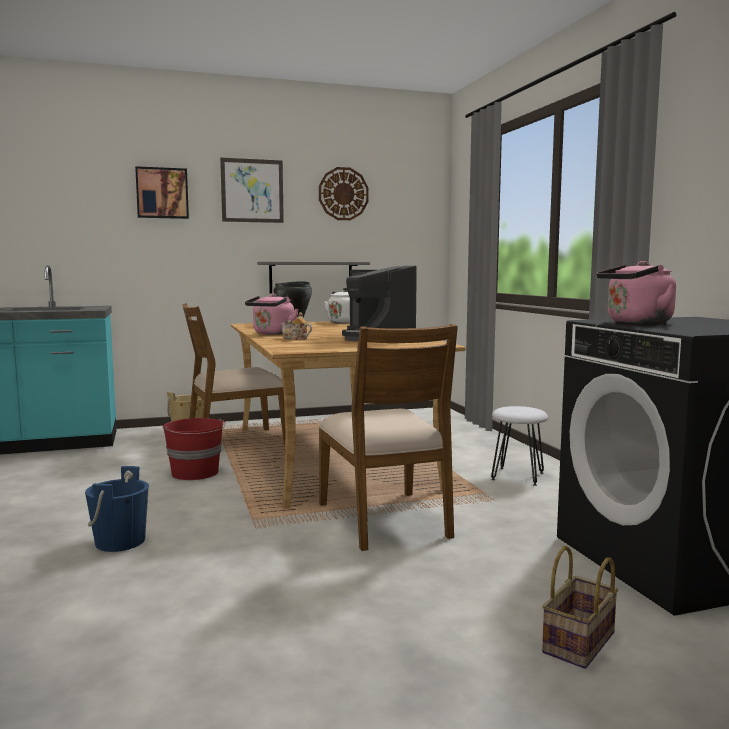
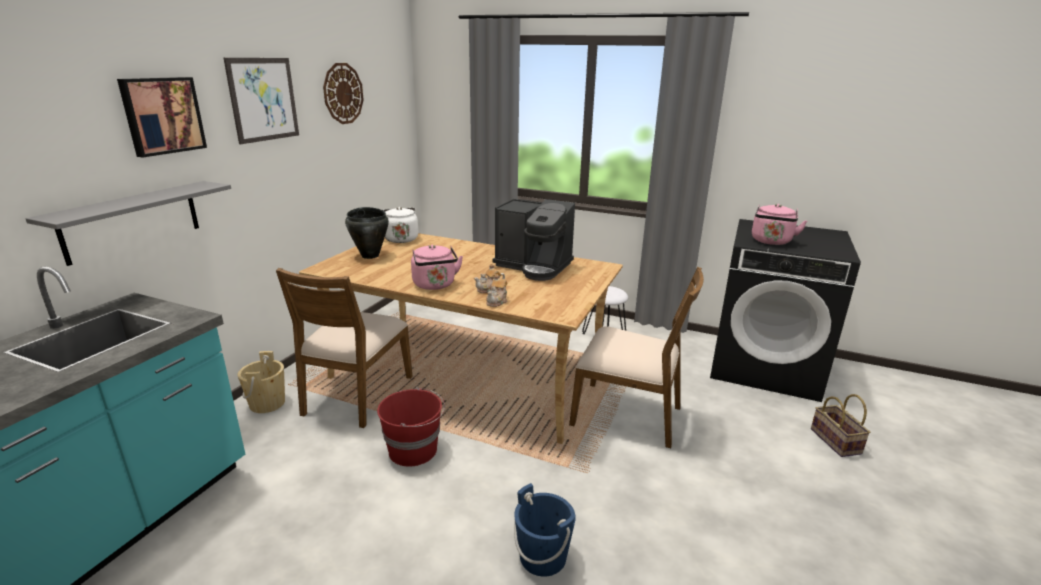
camera: 50 degrees left, 15 degrees up
grey shelf [257,262,370,294] -> grey shelf moved to [25,181,231,266]
none -> teapot [486,274,507,307]

